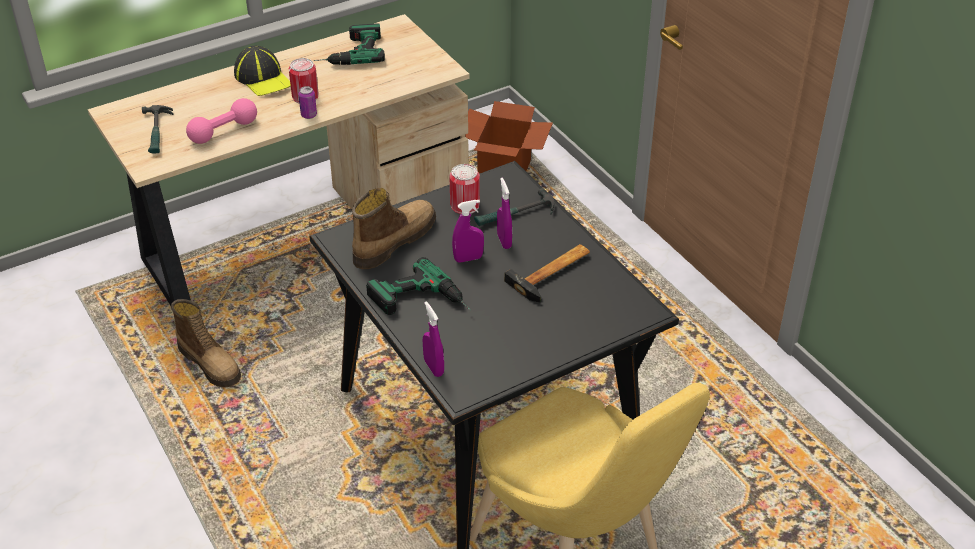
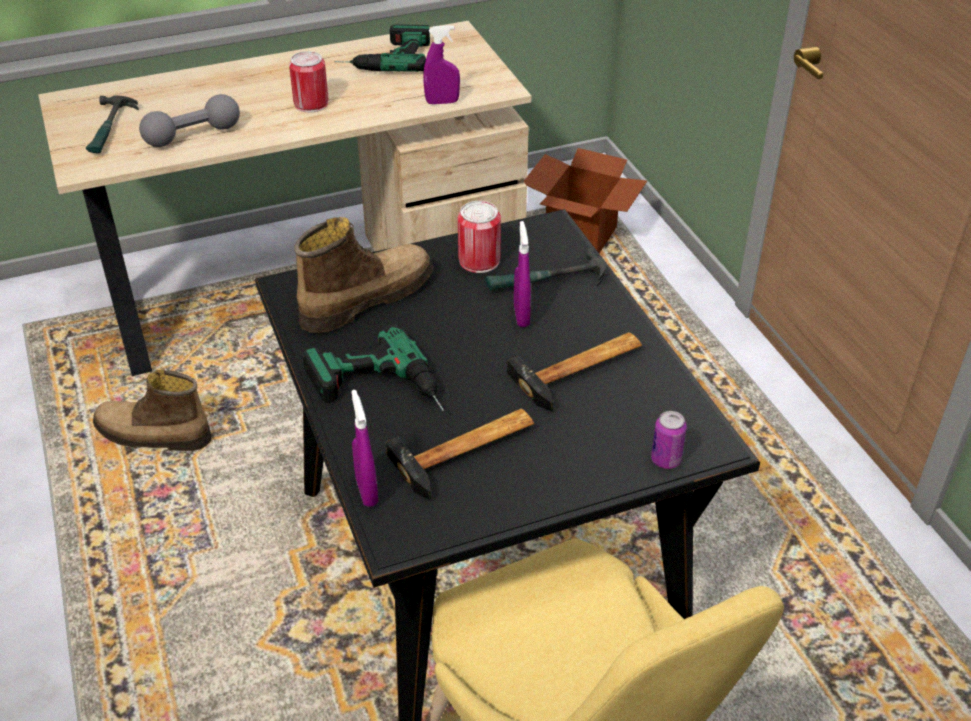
camera: 10 degrees right, 0 degrees up
boot [171,299,241,387] -> boot turned 135 degrees clockwise [93,370,212,451]
pink dumbbell [186,98,257,144] -> grey dumbbell [139,94,240,147]
cap [234,46,291,96] -> none
can [298,86,317,119] -> can moved to [651,411,687,469]
purple spray bottle [452,200,484,263] -> purple spray bottle moved to [423,25,460,104]
none -> hammer [386,409,534,500]

